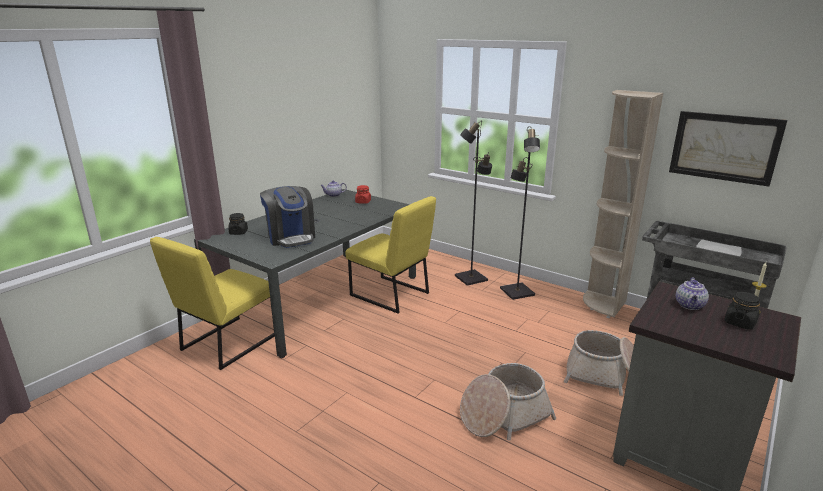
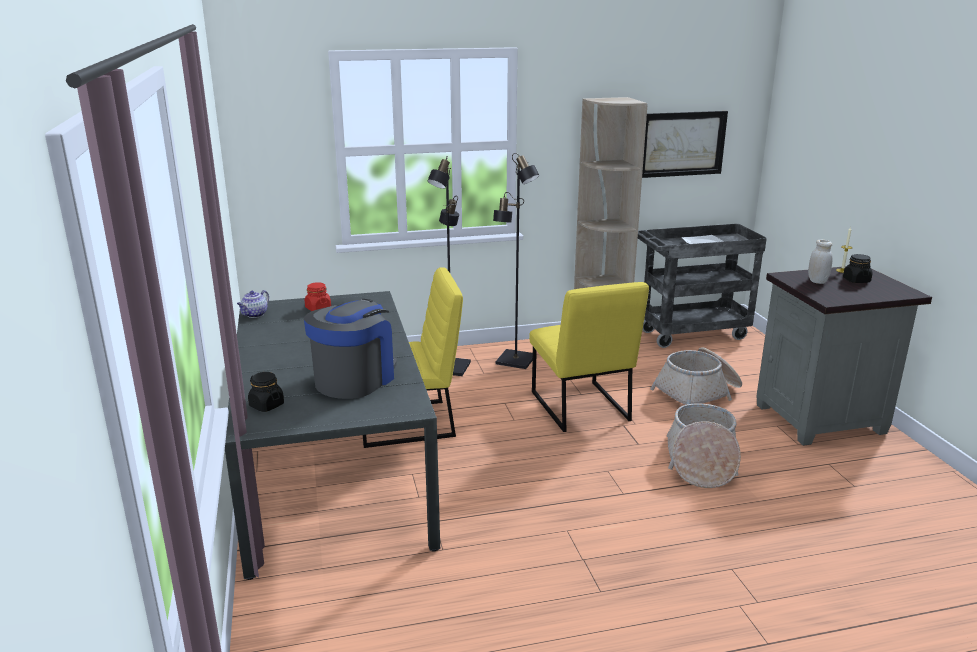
camera: 50 degrees left, 0 degrees up
yellow chair [150,237,275,370] -> yellow chair moved to [529,282,649,432]
coffee machine [260,186,315,248] -> coffee machine turned 75 degrees counterclockwise [304,299,397,399]
teapot [676,277,709,310] -> white jar [808,240,833,284]

